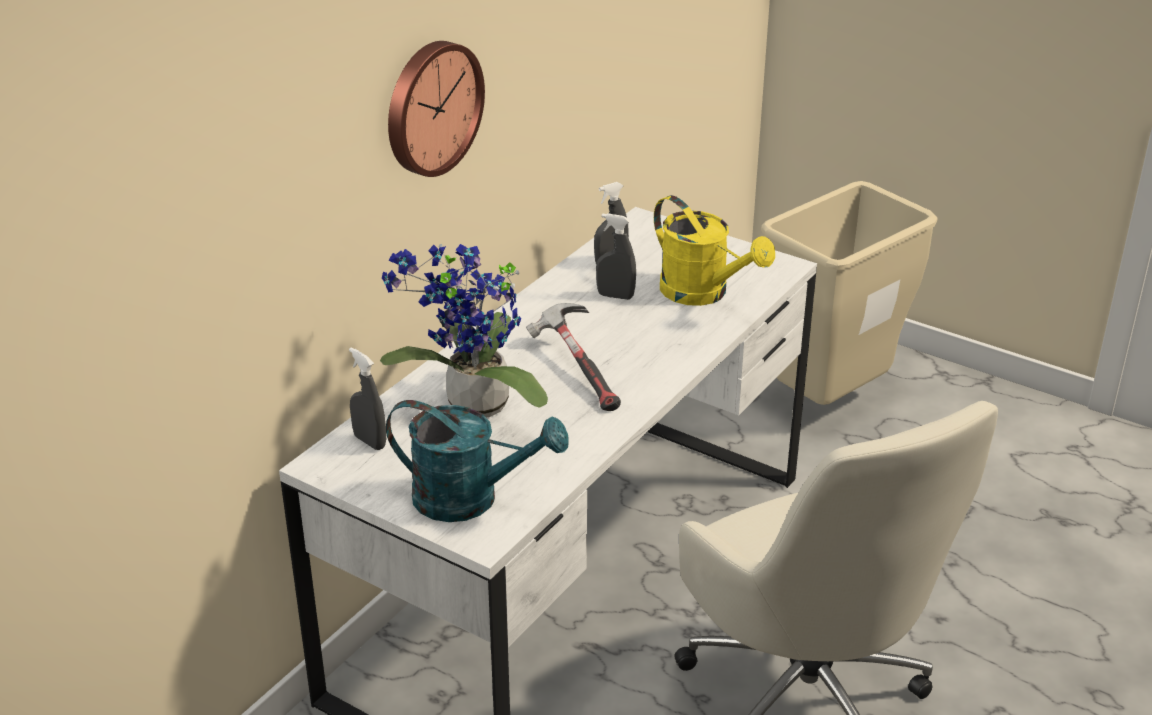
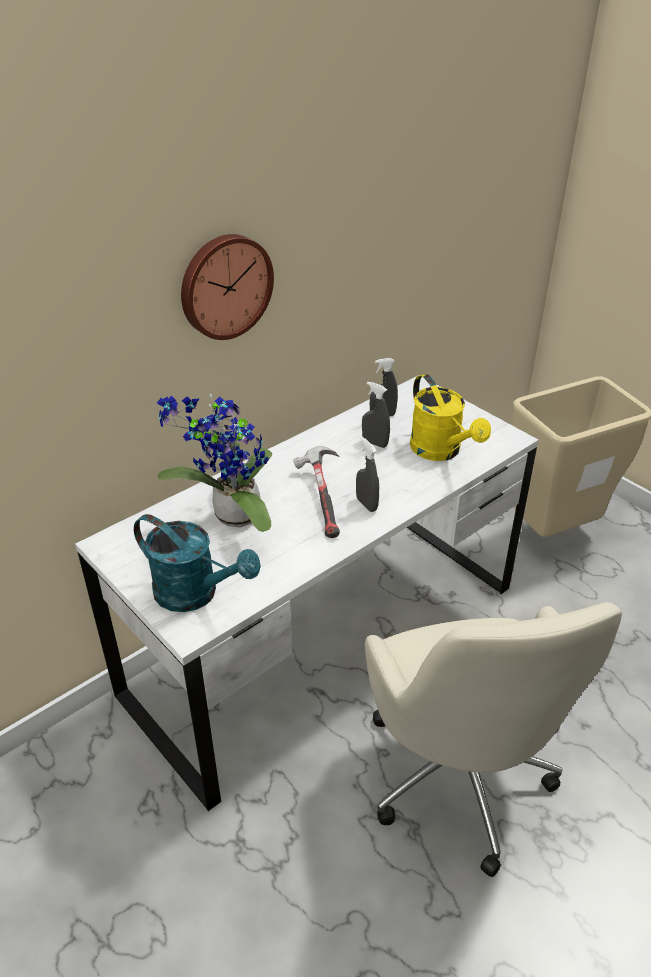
camera: 15 degrees right, 5 degrees up
grey spray bottle [349,347,386,450] -> grey spray bottle moved to [356,437,379,512]

